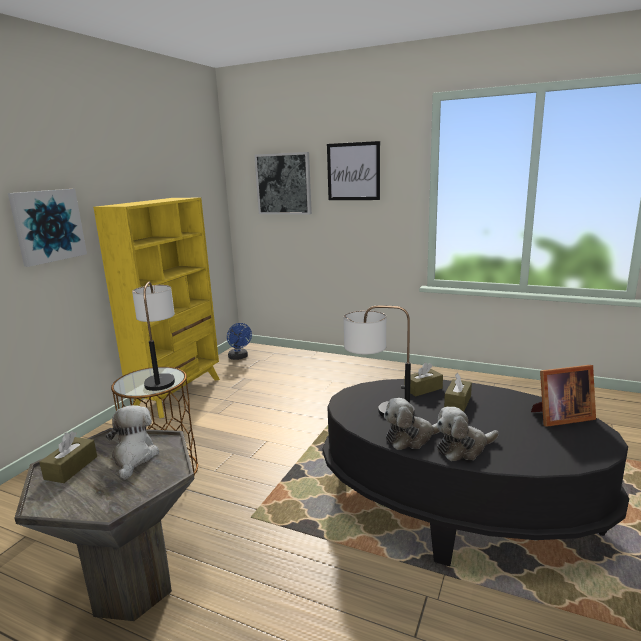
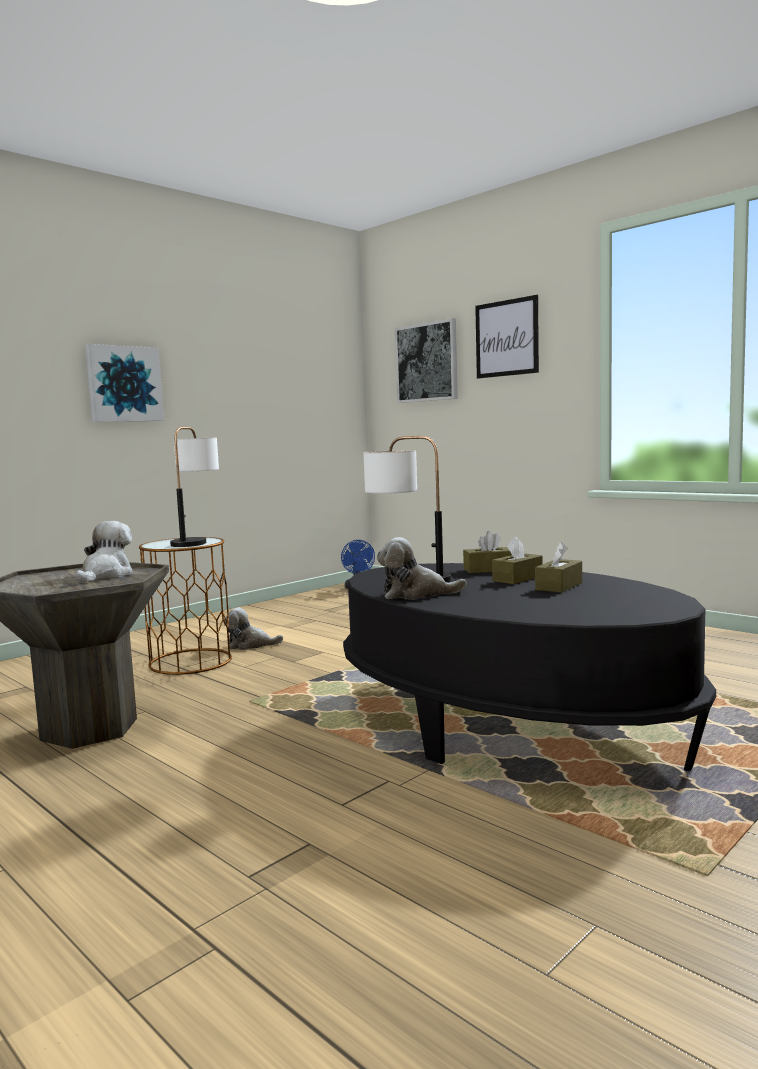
camera: 20 degrees right, 10 degrees down
brown tissue box [39,431,97,483] -> brown tissue box moved to [535,542,582,593]
yellow bookcase [93,198,220,418] -> none
plush toy [436,407,499,461] -> plush toy moved to [223,608,283,650]
picture frame [531,365,596,427] -> none

